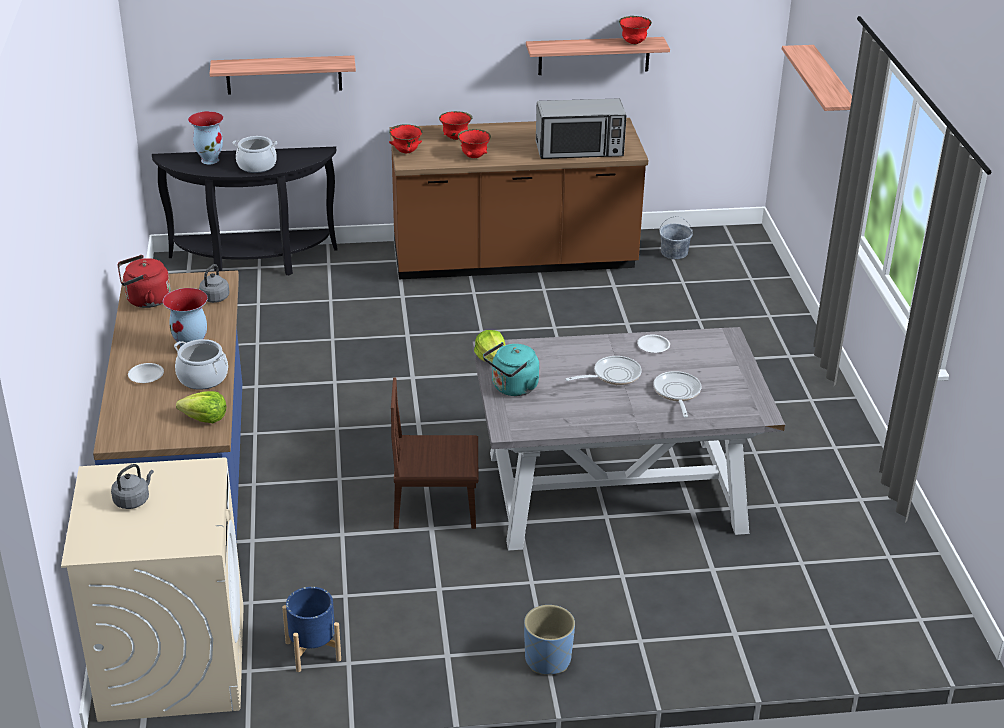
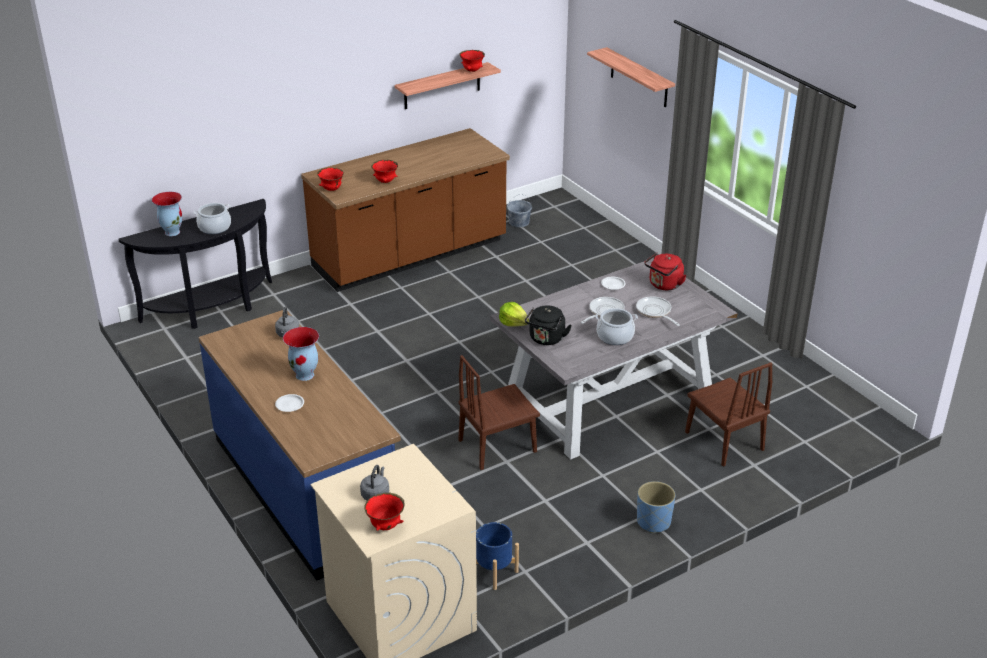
camera: 25 degrees left, 0 degrees up
red kettle [118,255,171,308] -> red kettle moved to [644,253,687,290]
cooking pot [174,339,228,390] -> cooking pot moved to [595,308,638,345]
lettuce [176,391,227,423] -> none
shelf [209,56,356,95] -> none
red bowl [439,111,472,140] -> red bowl moved to [364,493,405,531]
turquoise kettle [483,342,539,396] -> black kettle [525,305,572,345]
microwave [536,98,627,159] -> none
none -> brown chair [685,362,773,467]

